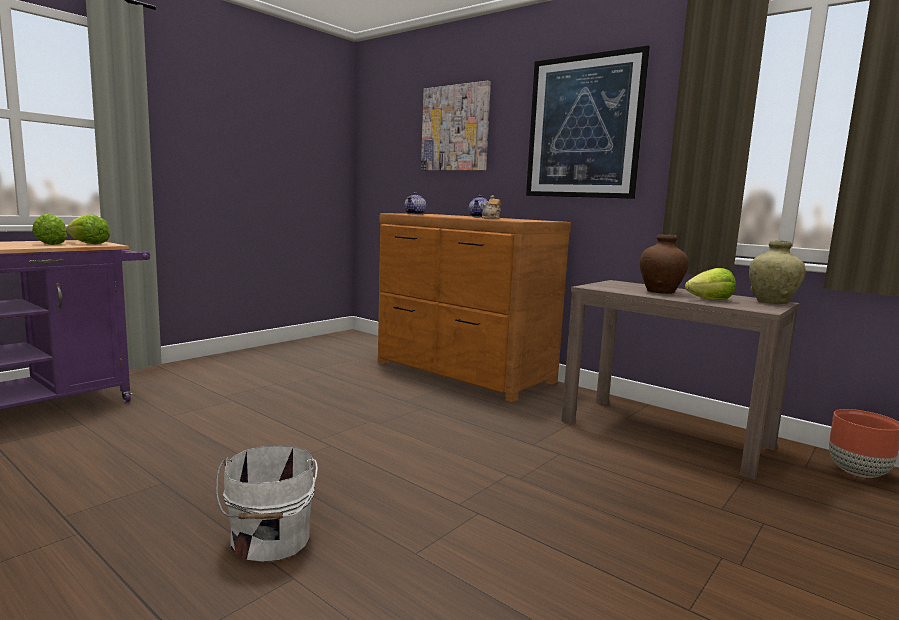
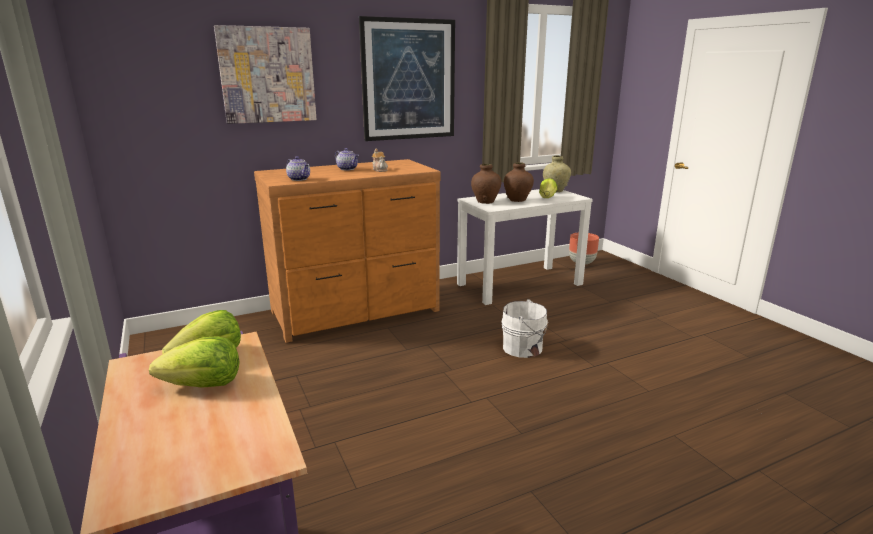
camera: 65 degrees left, 10 degrees up
white bucket [216,445,318,562] -> white bucket moved to [502,299,548,358]
brown console table [561,280,799,479] -> white console table [457,189,593,305]
none -> brown vase [471,164,502,204]

